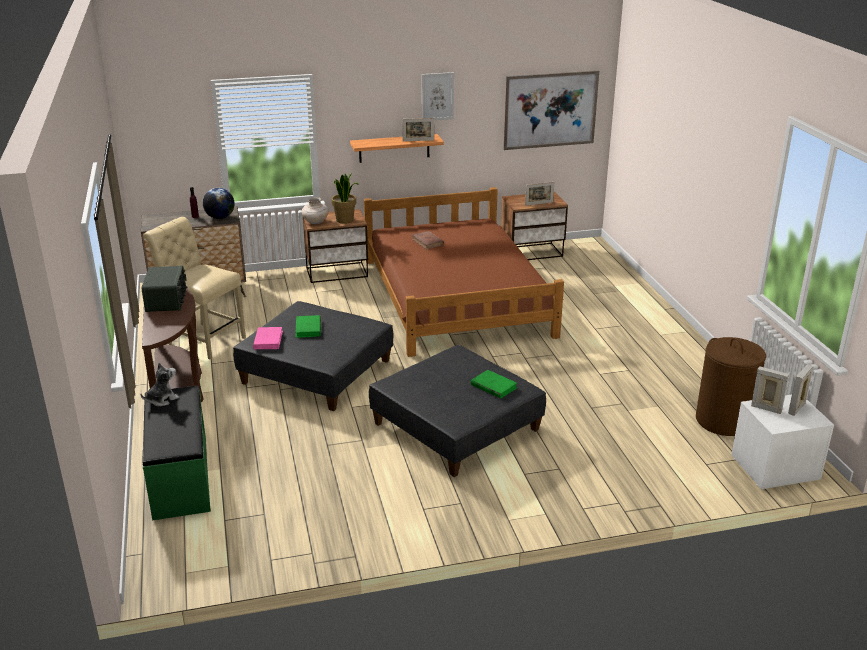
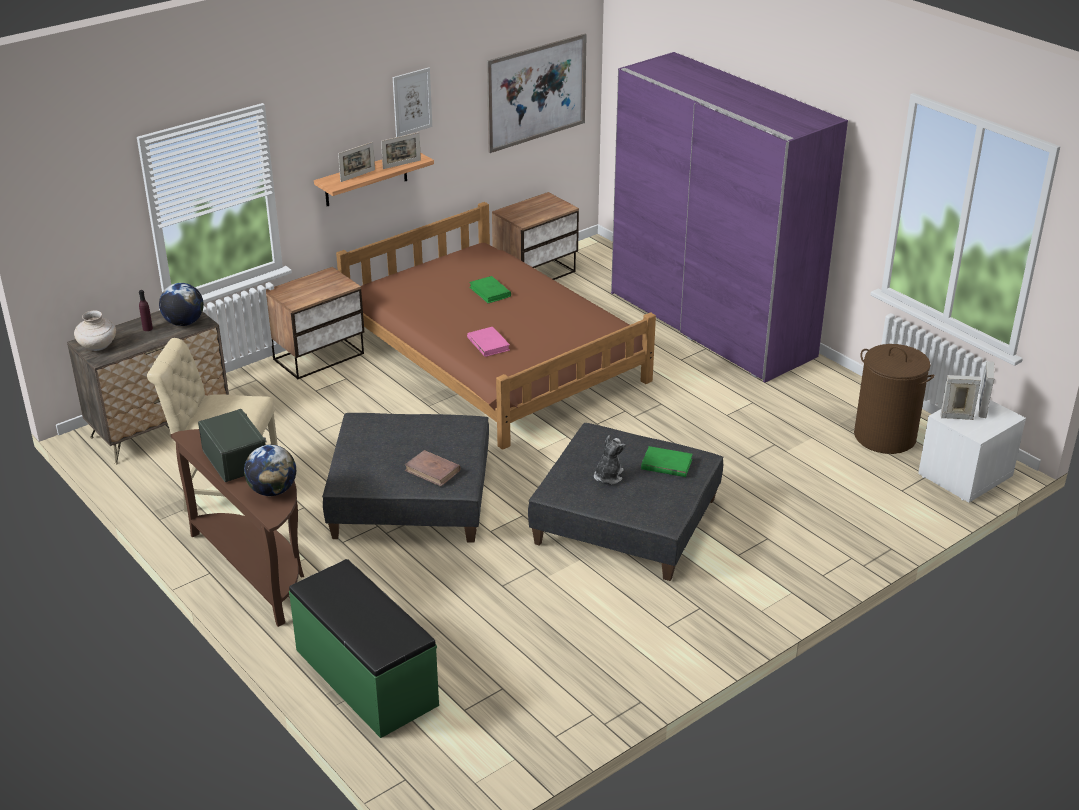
camera: 25 degrees left, 5 degrees up
plush toy [140,363,179,406] -> plush toy moved to [594,435,625,484]
pink book [253,327,283,349] -> pink book moved to [467,327,510,357]
green book [295,315,321,338] -> green book moved to [469,276,511,303]
beige vase [301,197,329,224] -> beige vase moved to [74,310,116,351]
potted plant [332,173,359,224] -> none
brown book [412,231,444,249] -> brown book moved to [405,450,461,486]
picture frame [525,182,554,206] -> picture frame moved to [338,142,375,182]
none -> globe [244,445,296,496]
none -> purple wardrobe [611,52,848,383]

